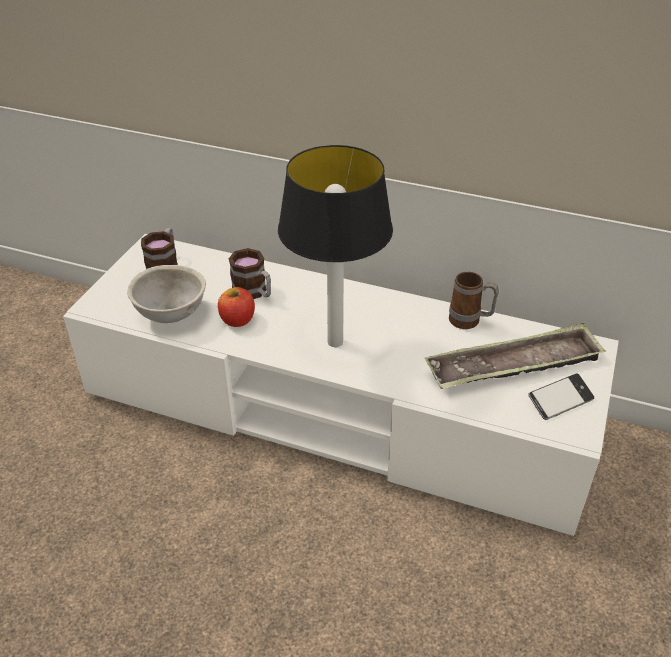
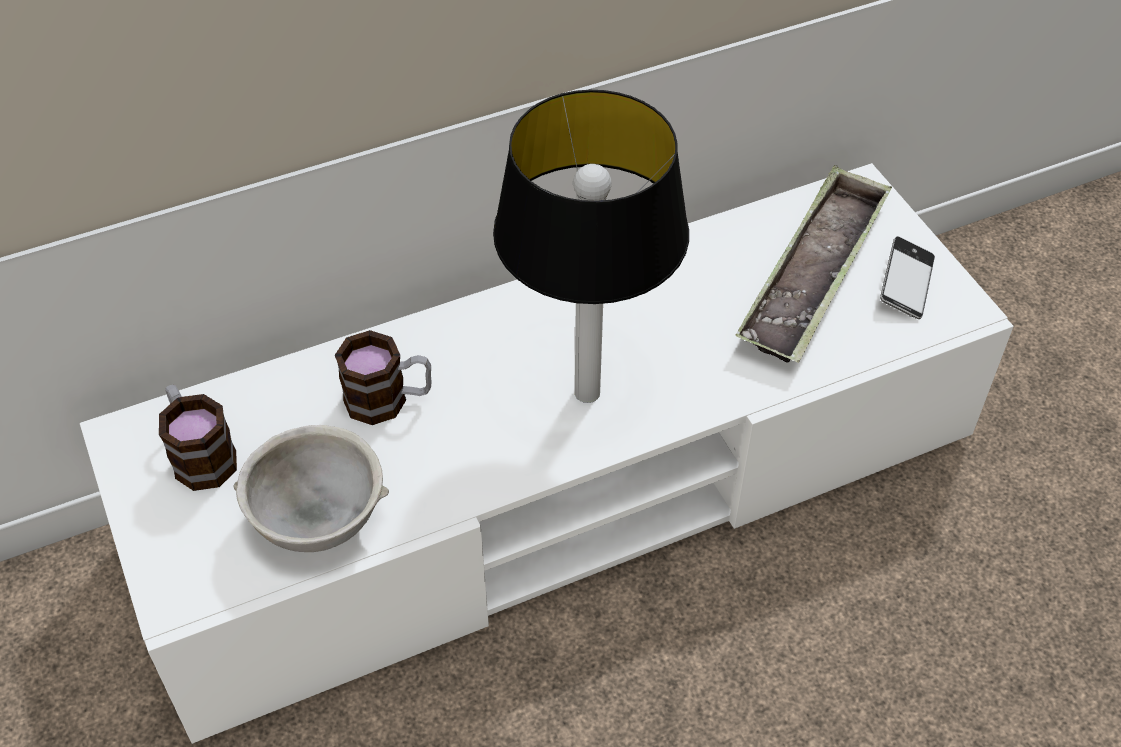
camera: 45 degrees left, 10 degrees up
apple [218,287,255,327] -> none
mug [449,272,499,329] -> none

